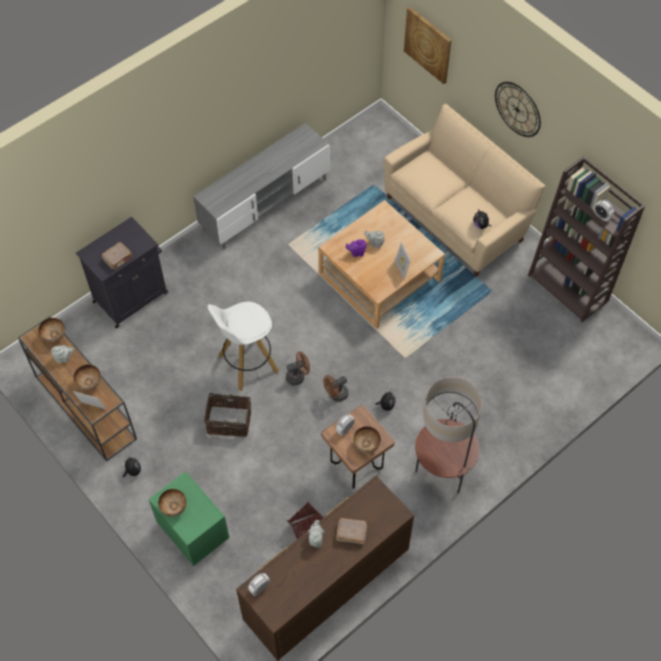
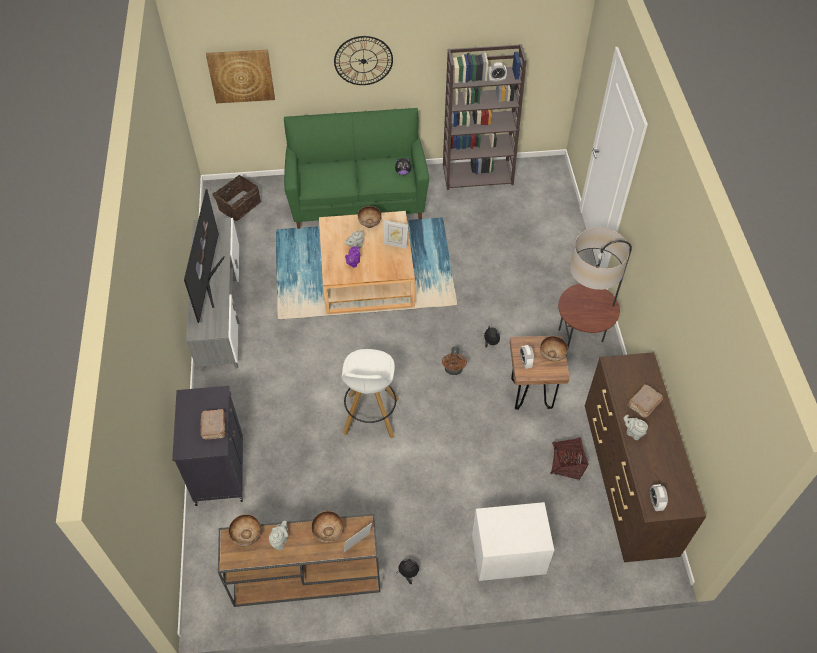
camera: 55 degrees left, 5 degrees down
green nightstand [149,471,229,566] -> white nightstand [472,502,554,581]
bowl [158,489,187,517] -> bowl moved to [358,206,382,228]
basket [204,393,251,437] -> basket moved to [212,175,261,221]
brown fan [286,352,310,385] -> none
beige sofa [383,104,545,277] -> green sofa [284,108,429,229]
none -> television [184,189,225,323]

